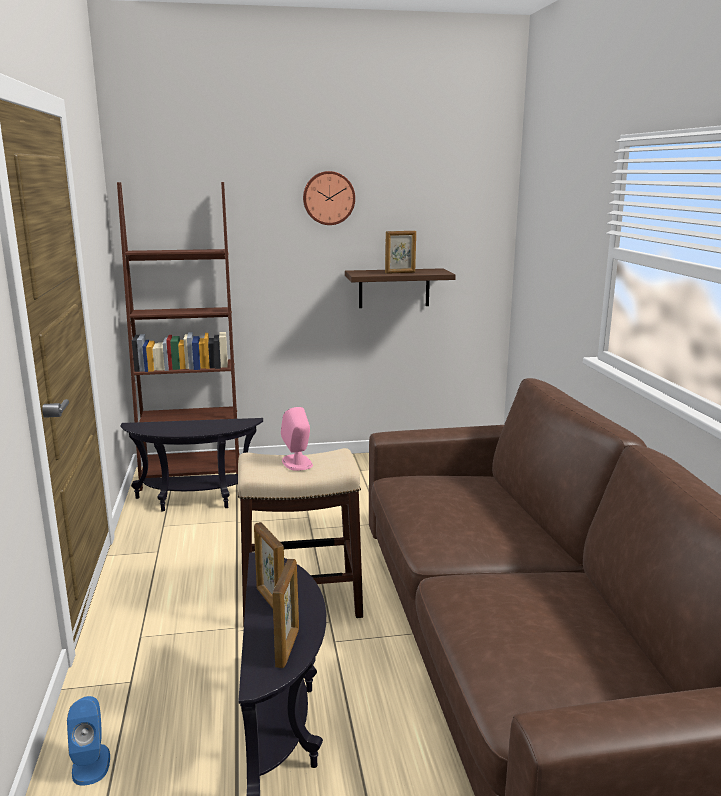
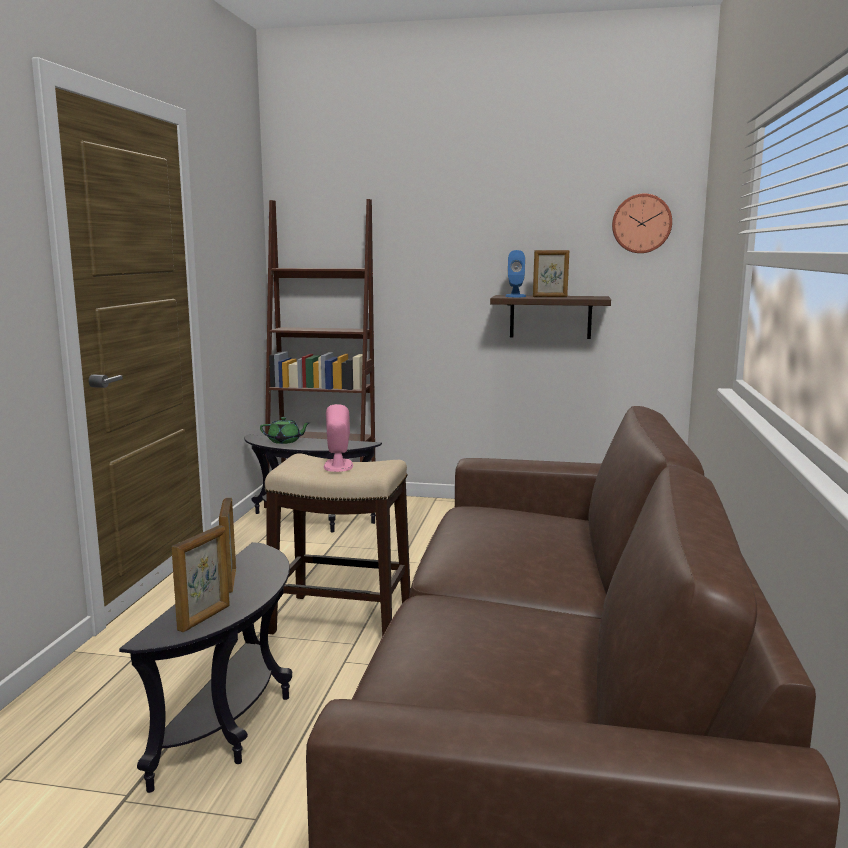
camera: 20 degrees right, 5 degrees down
blue speaker [67,696,110,785] -> blue speaker moved to [505,250,526,297]
wall clock [303,171,355,225] -> wall clock moved to [612,193,672,253]
none -> green teapot [260,417,311,444]

